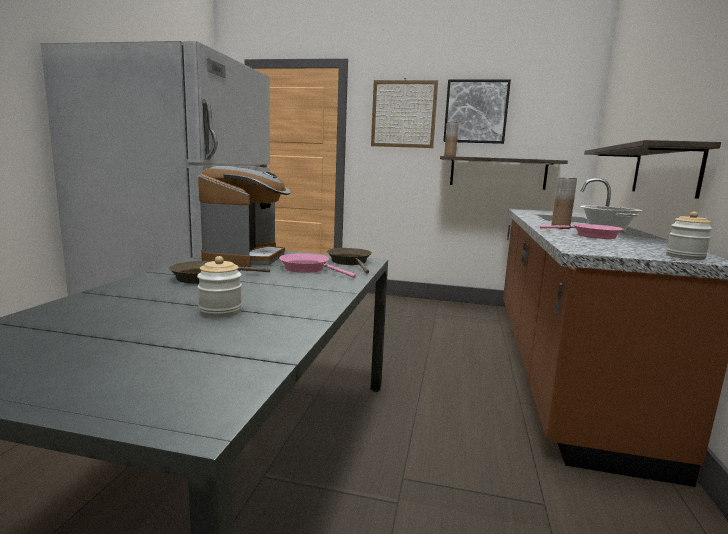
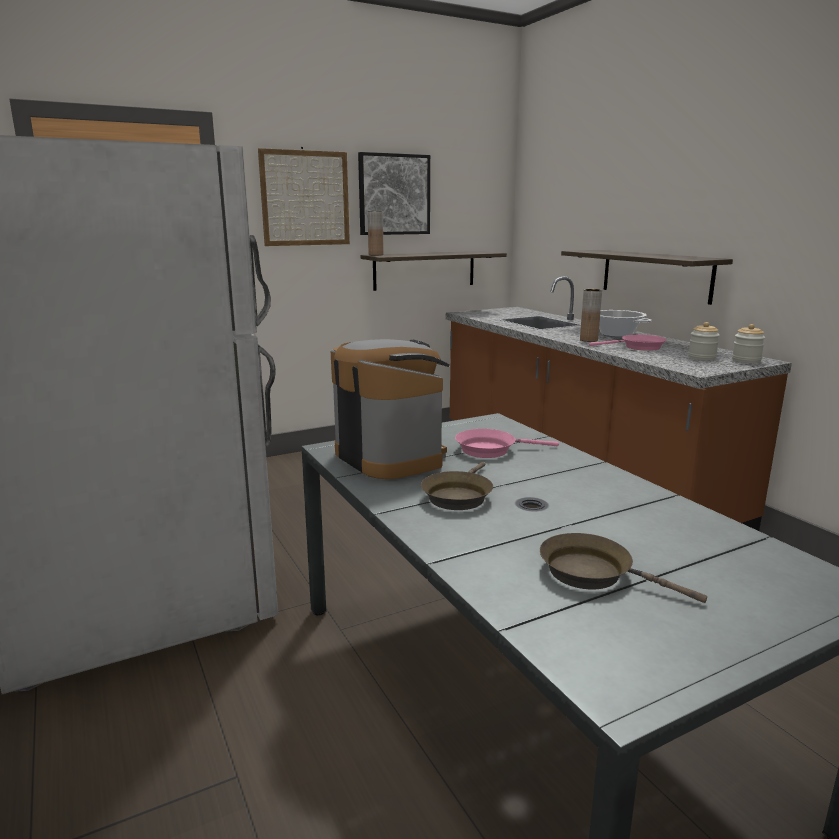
camera: 40 degrees left, 5 degrees up
jar [197,256,242,318] -> jar moved to [688,322,720,360]
brown frying pan [327,248,372,274] -> brown frying pan moved to [540,533,707,603]

